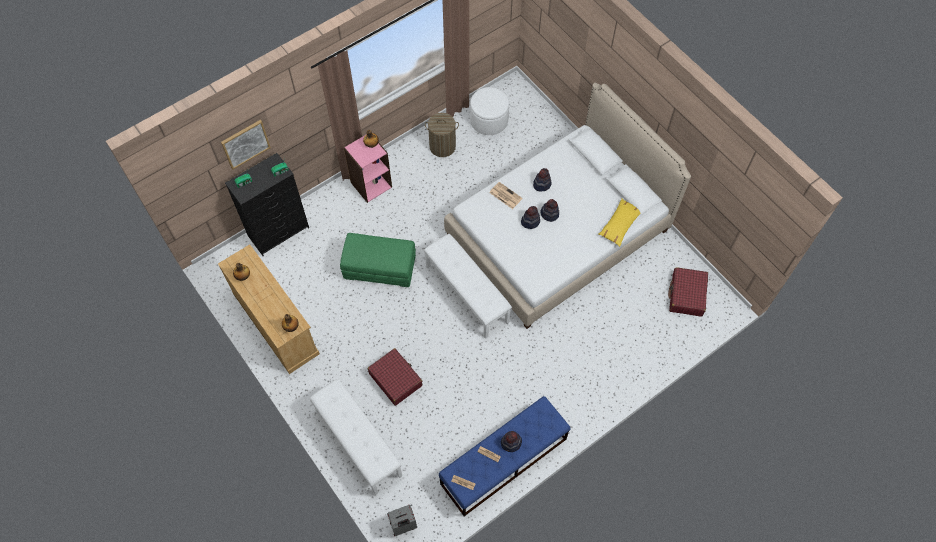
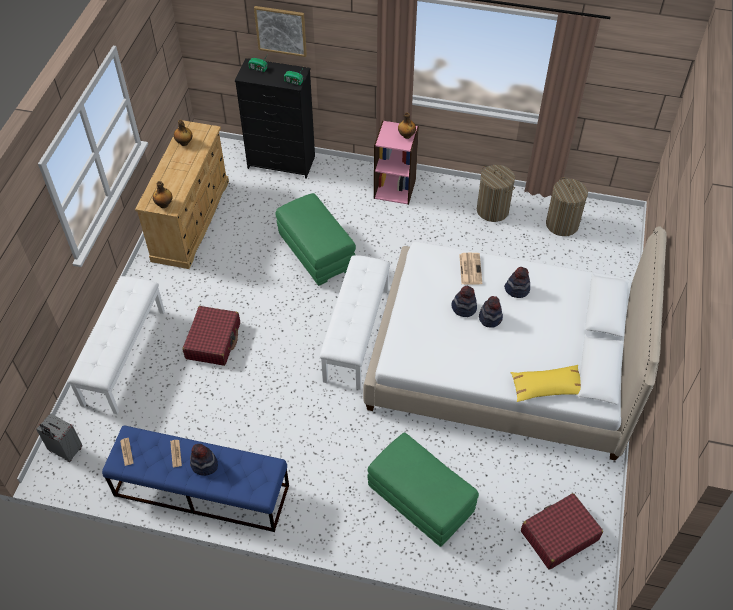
camera: 50 degrees right, 10 degrees down
white ottoman [470,87,509,135] -> laundry basket [546,177,588,236]
none -> green ottoman [367,432,479,547]

